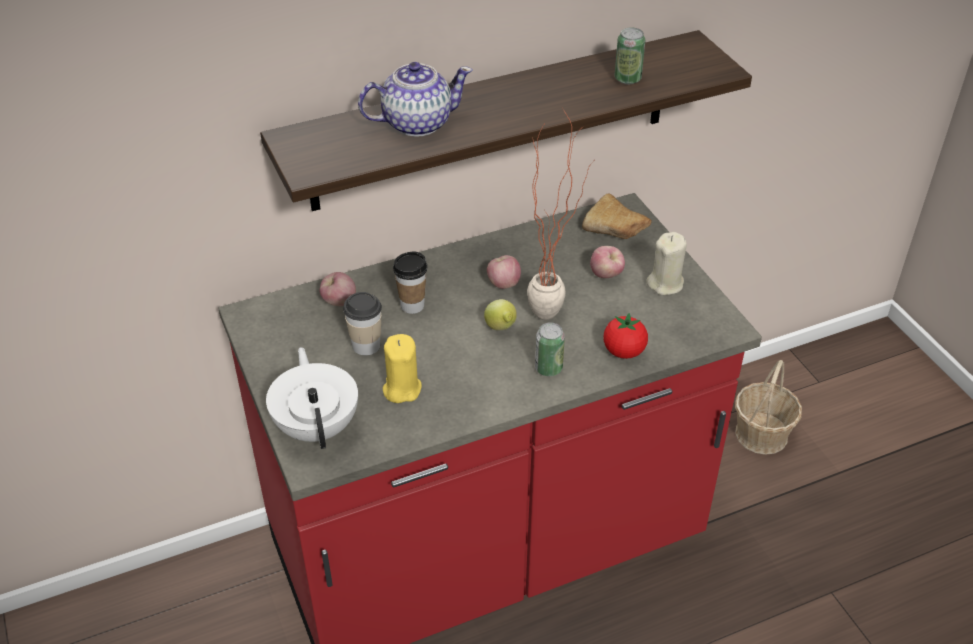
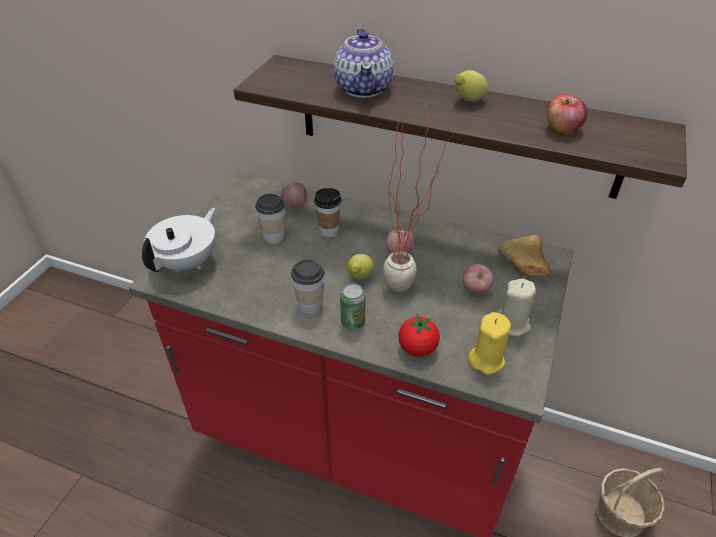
camera: 45 degrees right, 0 degrees up
teapot [358,62,473,137] -> teapot turned 60 degrees clockwise [333,28,394,98]
yellow candle [383,334,422,403] -> yellow candle moved to [468,312,511,375]
can [615,27,646,84] -> apple [547,94,587,135]
none -> cup [291,259,325,314]
none -> lemon [455,70,488,102]

